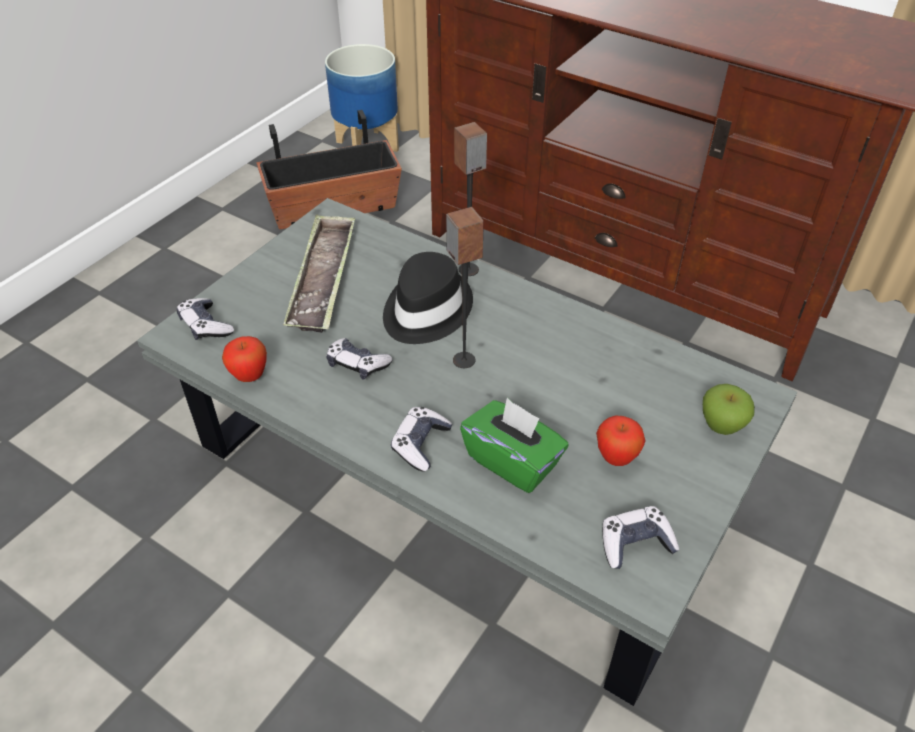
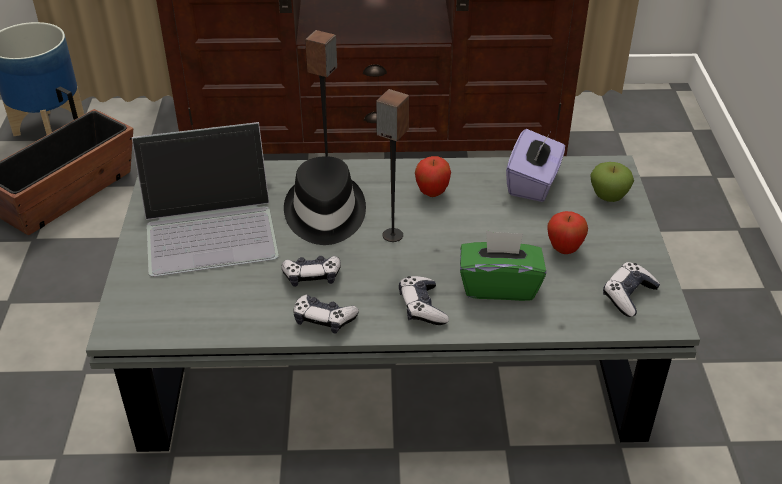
camera: 35 degrees left, 5 degrees down
game controller [177,298,234,340] -> game controller moved to [294,294,359,334]
apple [222,336,267,382] -> apple moved to [415,156,451,197]
tray [283,214,355,333] -> laptop [132,122,279,277]
none -> purple tissue box [506,129,565,202]

